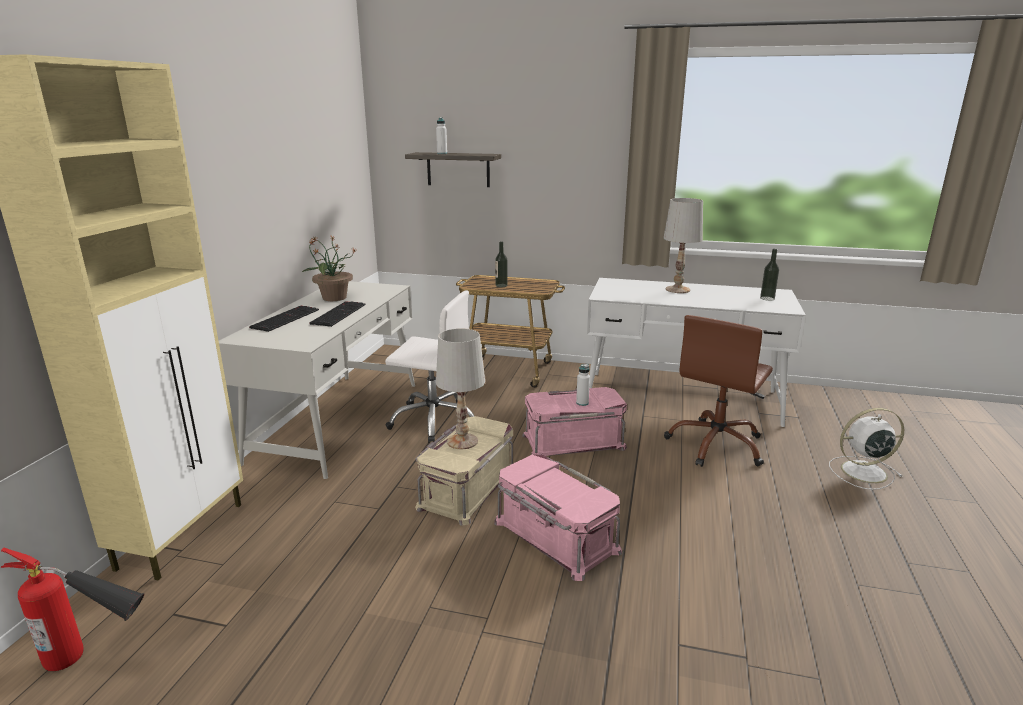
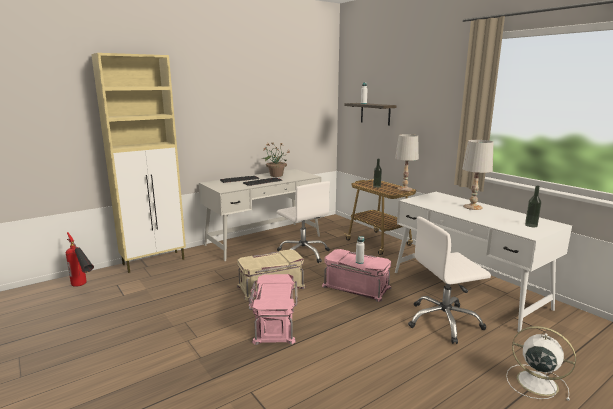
camera: 40 degrees right, 5 degrees down
white table lamp [436,328,485,449] -> white table lamp moved to [395,134,419,191]
brown office chair [664,315,773,467] -> white office chair [408,216,491,344]

